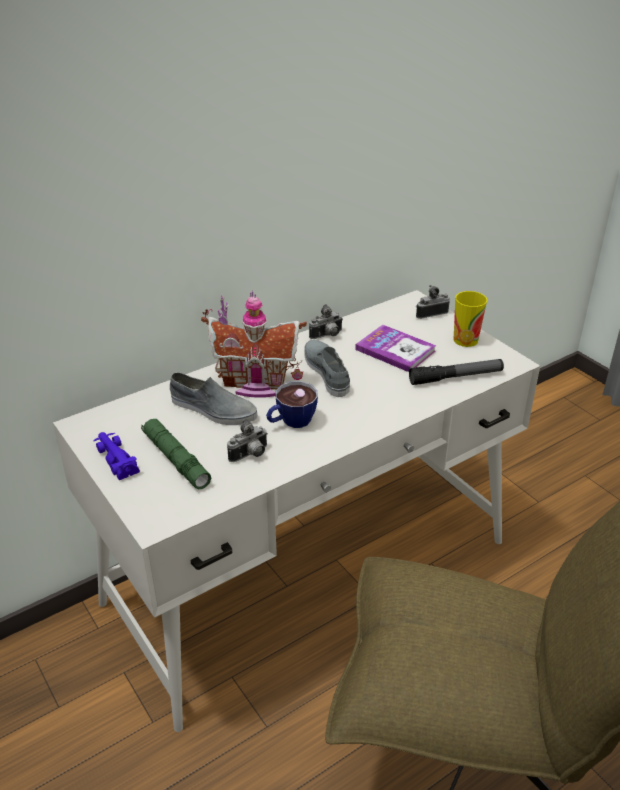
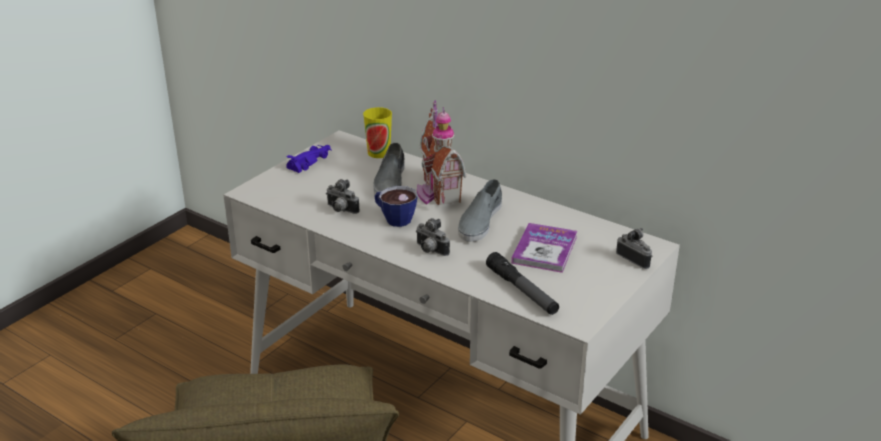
camera: 70 degrees right, 5 degrees down
green flashlight [141,419,211,489] -> none
grey shoe [304,340,350,397] -> grey shoe turned 150 degrees clockwise [458,179,502,242]
camera [309,304,343,339] -> camera moved to [416,218,450,256]
cup [453,291,487,347] -> cup moved to [363,107,392,158]

